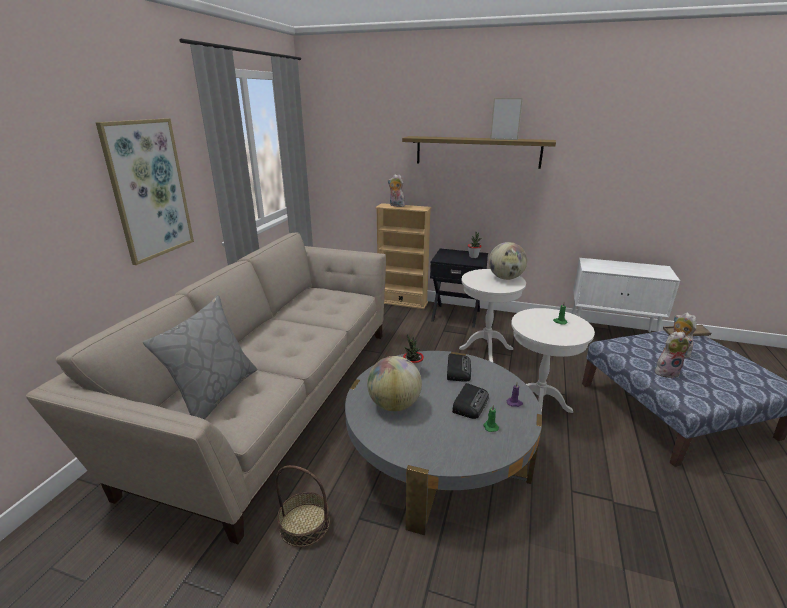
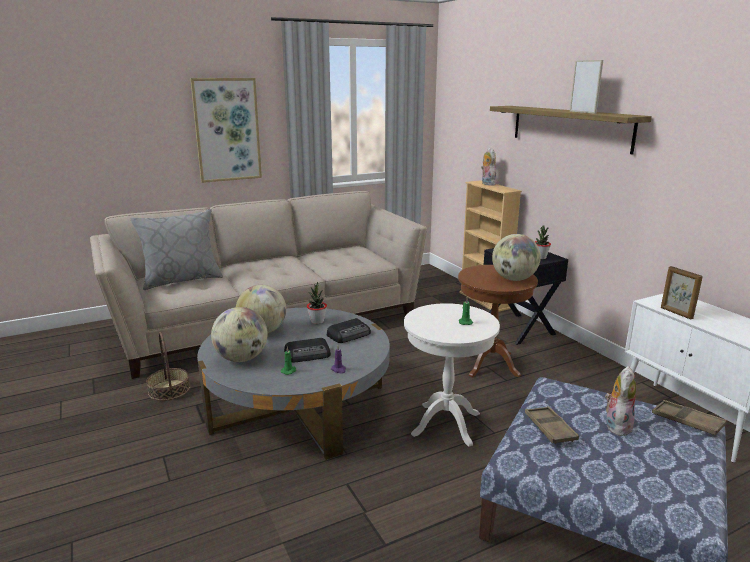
camera: 45 degrees right, 5 degrees down
white side table [459,269,526,362] -> brown side table [458,265,538,377]
plush toy [655,332,693,378] -> brown tray [525,406,579,444]
none -> globe [211,307,268,362]
none -> picture frame [661,266,703,319]

